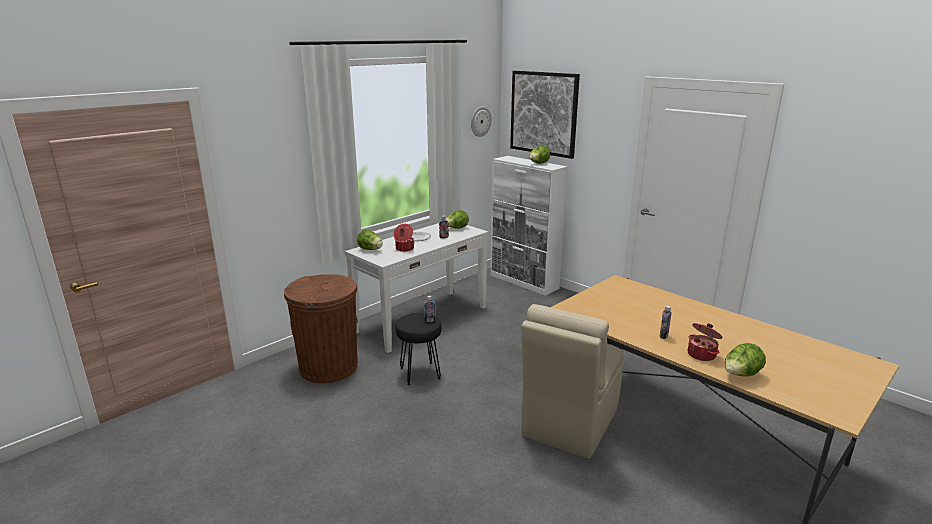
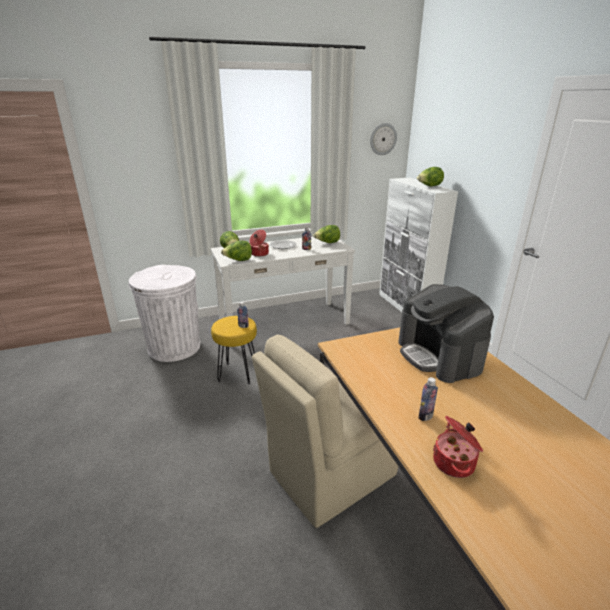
camera: 25 degrees right, 5 degrees up
brown trash can [284,274,358,383] -> white trash can [129,265,200,362]
black stool [396,313,442,385] -> yellow stool [211,316,257,384]
picture [510,71,580,159] -> none
lettuce [725,343,766,376] -> lettuce moved to [221,241,252,261]
none -> coffee machine [399,284,494,383]

